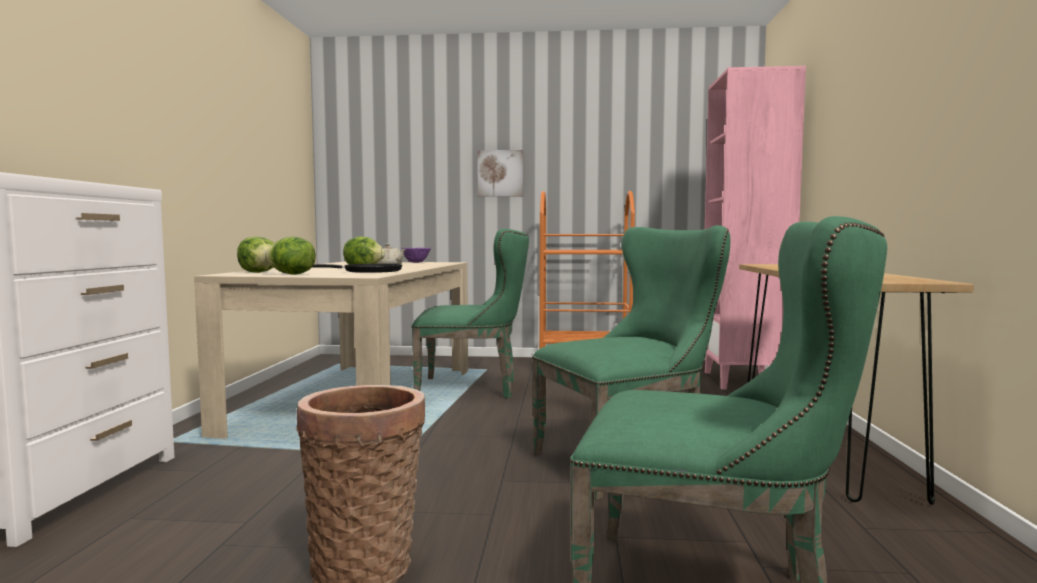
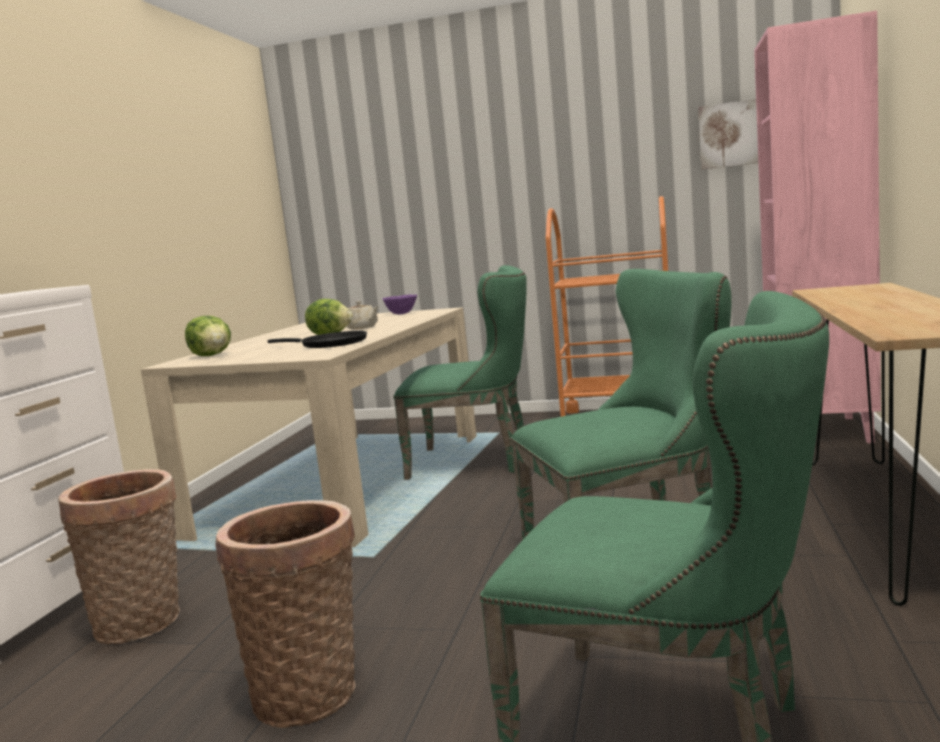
camera: 10 degrees right, 5 degrees up
lettuce [265,237,316,275] -> none
picture [477,150,523,197] -> picture moved to [698,99,758,170]
none -> basket [58,469,180,644]

